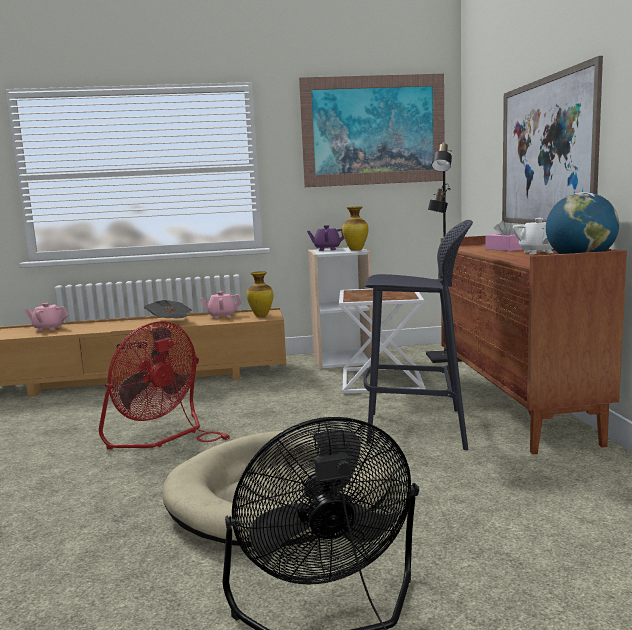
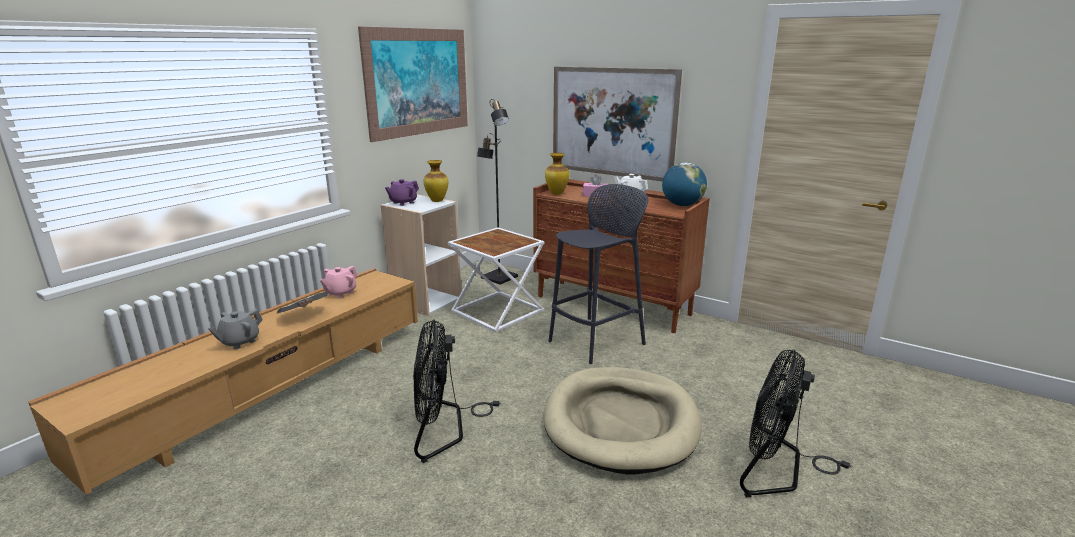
camera: 50 degrees left, 10 degrees up
pink teapot [25,303,68,331] -> none
red fan [99,321,230,450] -> black fan [413,319,499,463]
vase [247,271,273,317] -> vase moved to [545,153,569,195]
none -> grey teapot [208,309,263,349]

